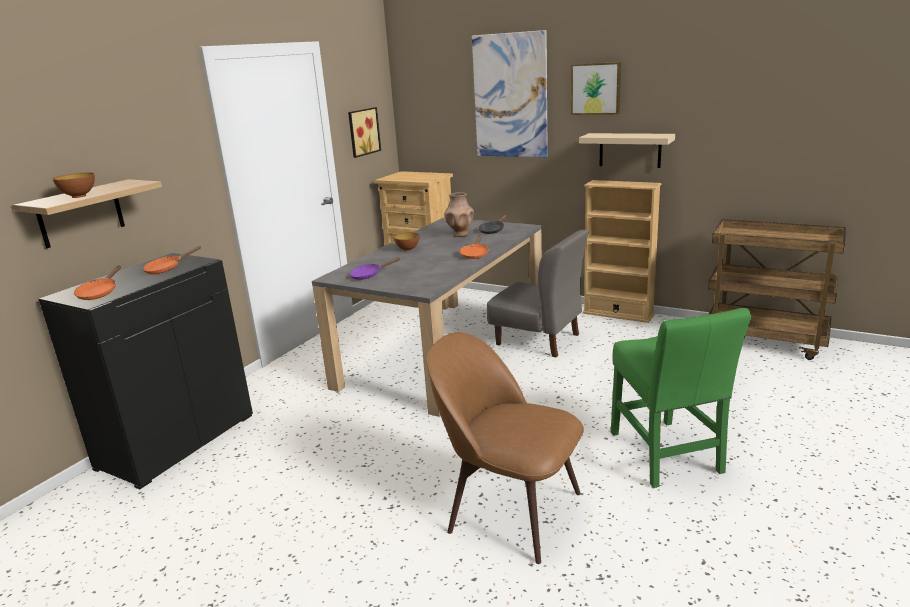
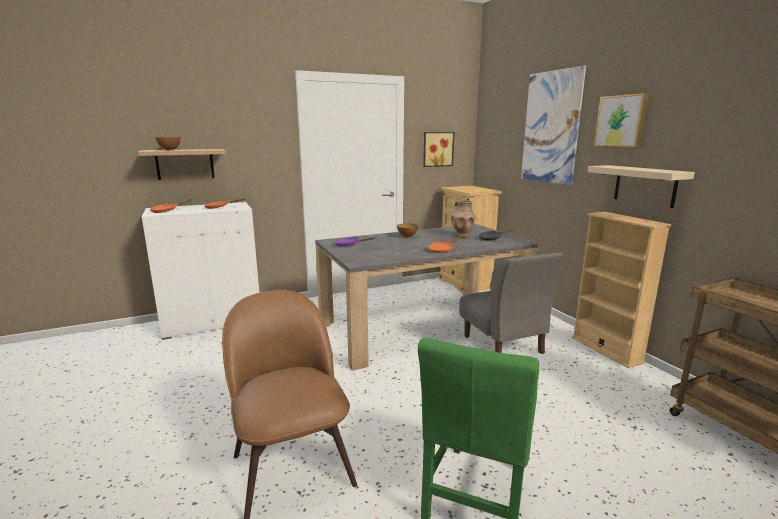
camera: 35 degrees right, 5 degrees down
black cabinet [39,253,253,489] -> white cabinet [142,202,259,340]

